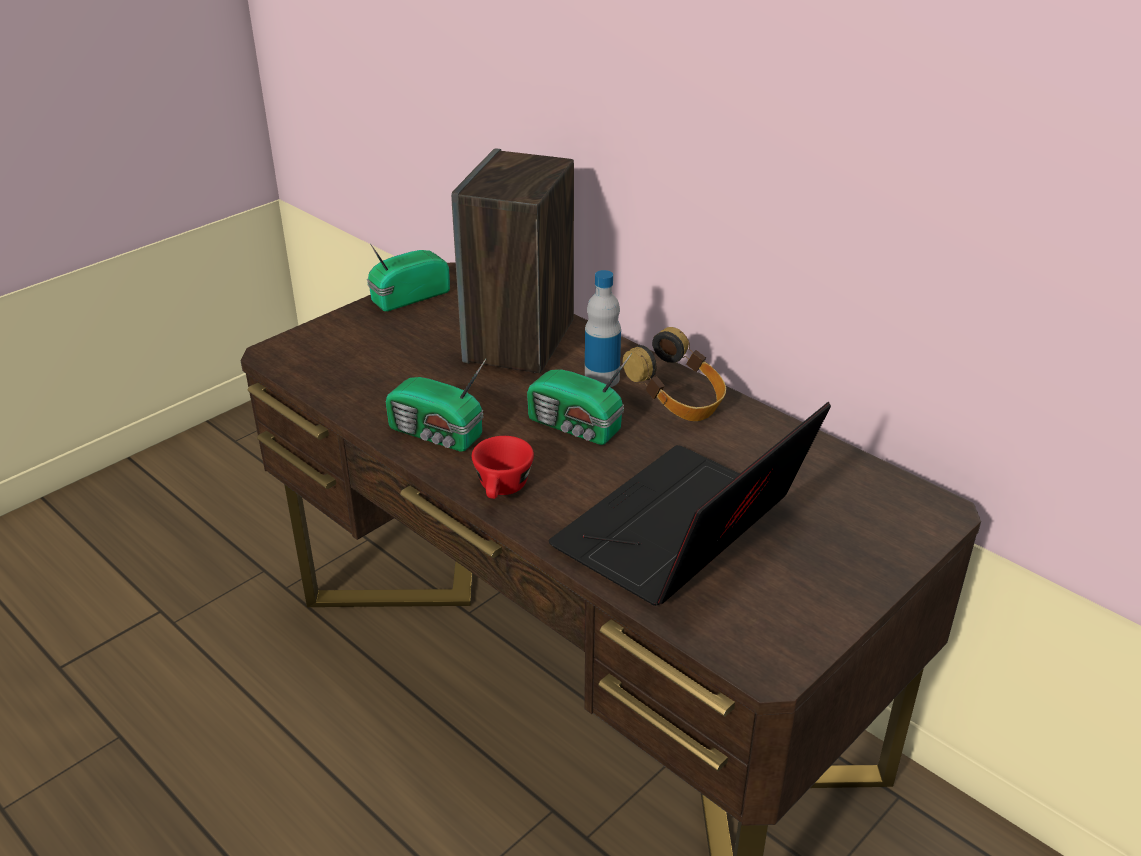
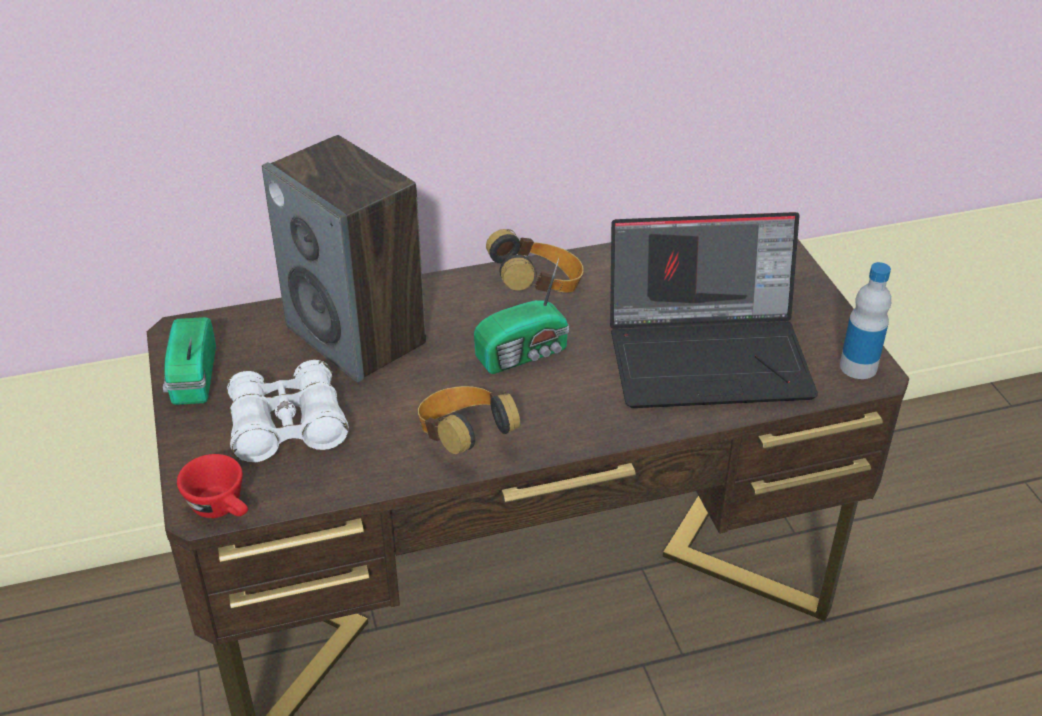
camera: 60 degrees left, 5 degrees up
radio [386,358,487,451] -> headphones [418,386,520,454]
red cup [472,436,534,499] -> red cup moved to [177,454,248,518]
laptop [549,402,831,606] -> laptop turned 75 degrees counterclockwise [610,212,818,408]
bottle [585,270,621,387] -> bottle moved to [840,262,891,379]
none -> white binoculars [226,360,348,463]

